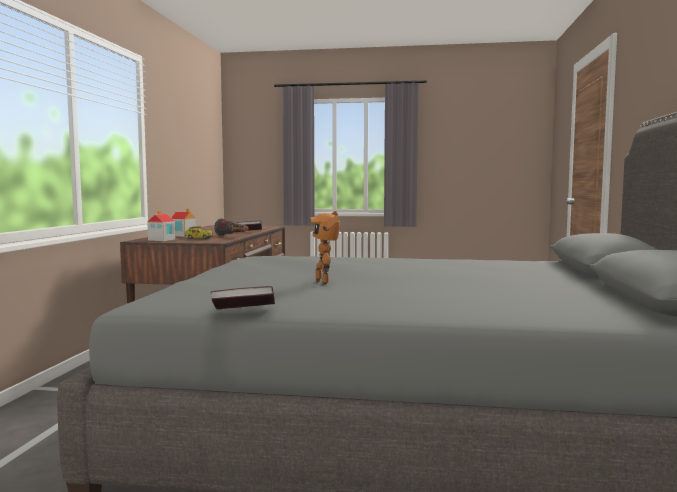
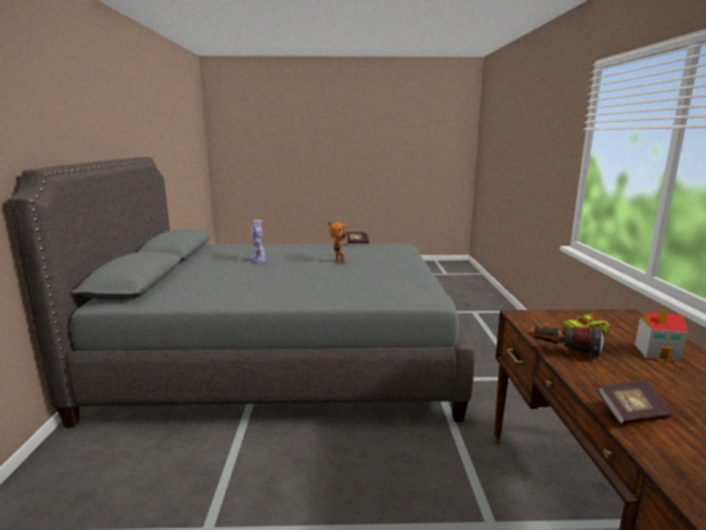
camera: 170 degrees right, 10 degrees up
toy house [147,210,175,241] -> none
none -> toy robot [251,220,266,263]

